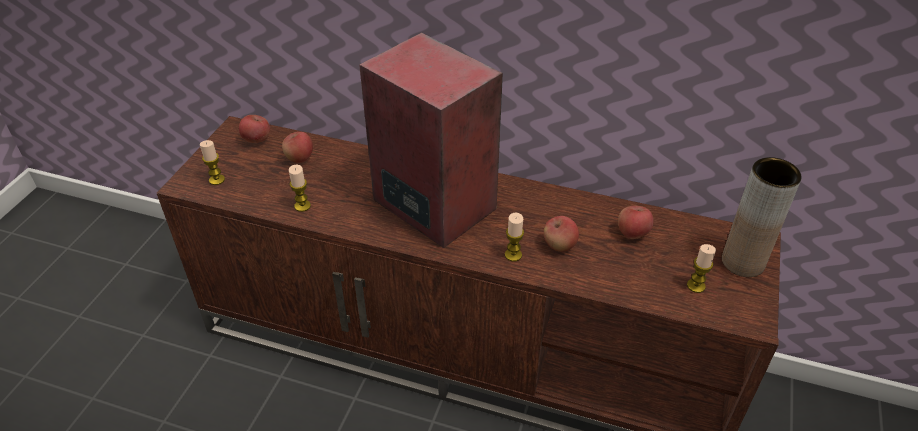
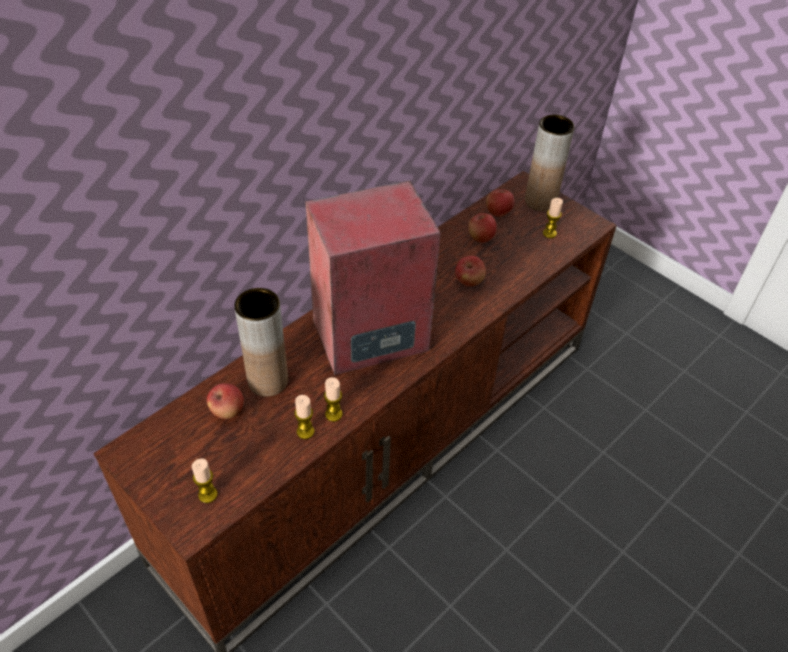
camera: 65 degrees left, 5 degrees up
apple [239,115,270,143] -> apple moved to [486,189,514,217]
candle [505,213,524,262] -> candle moved to [324,377,343,422]
none -> brown vase [234,288,288,397]

